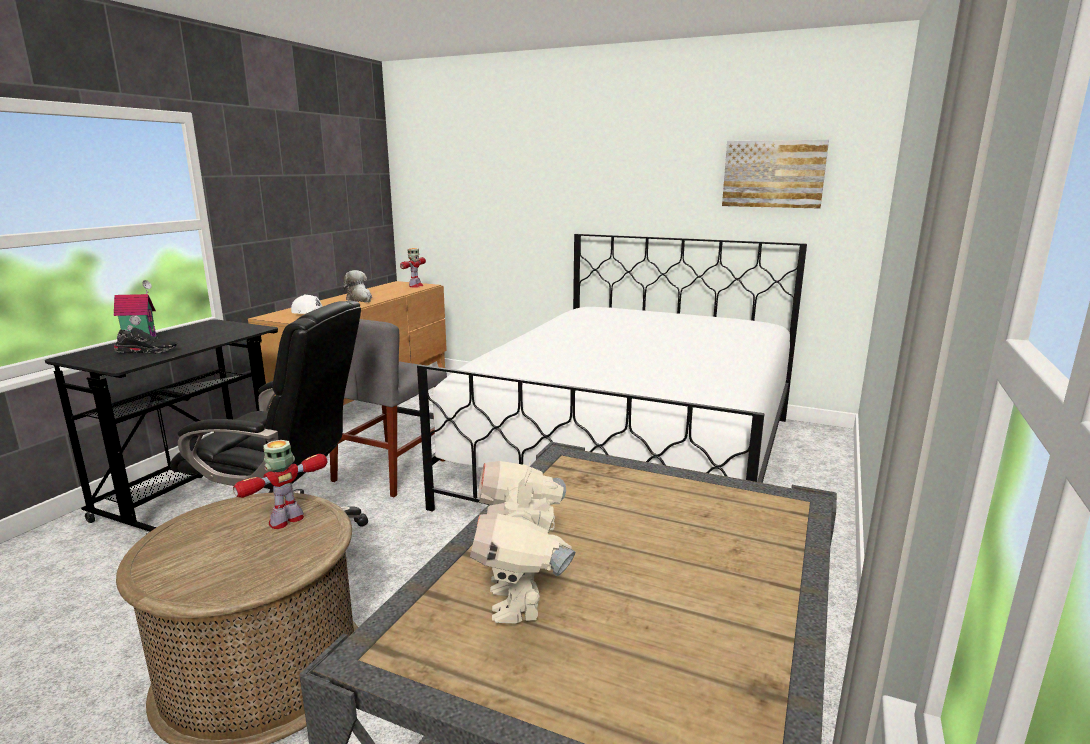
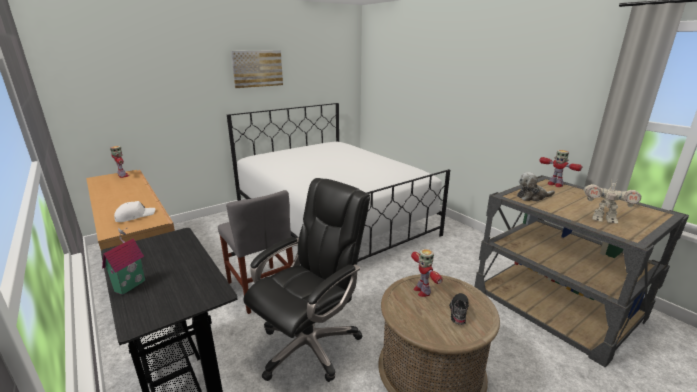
camera: 60 degrees left, 5 degrees up
black shoe [114,327,177,354] -> black shoe moved to [449,293,469,325]
plush toy [342,270,372,302] -> plush toy moved to [517,172,555,202]
picture [722,140,829,208] -> picture moved to [231,50,283,88]
none -> toy robot [539,150,582,187]

